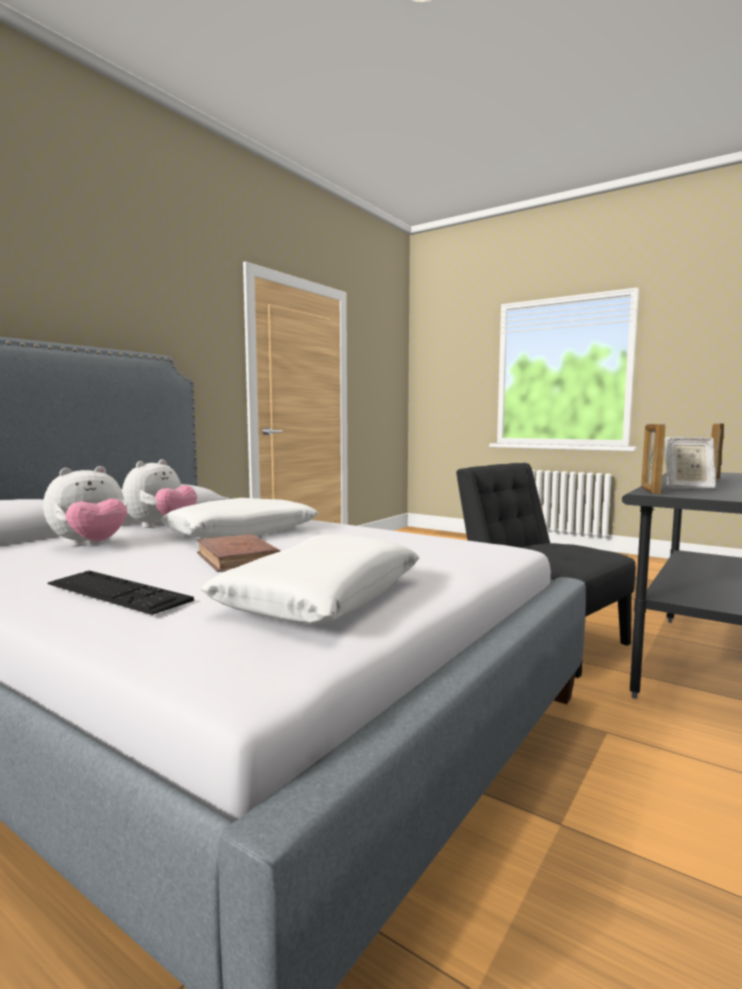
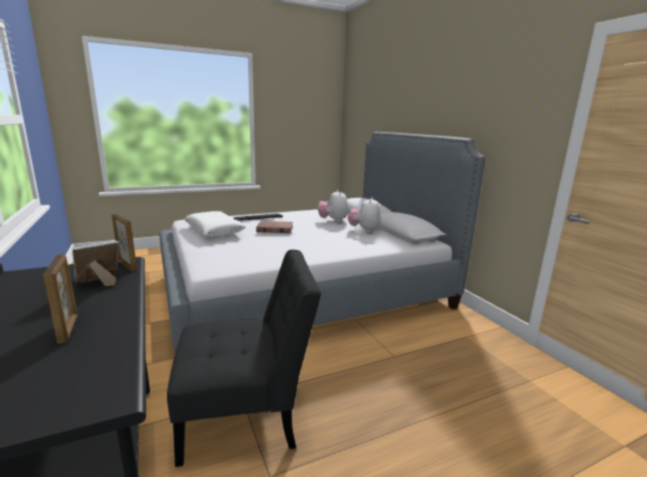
camera: 120 degrees right, 10 degrees up
plush toy [122,459,197,528] -> plush toy turned 45 degrees clockwise [348,197,381,232]
white pillow [161,498,318,538] -> none

